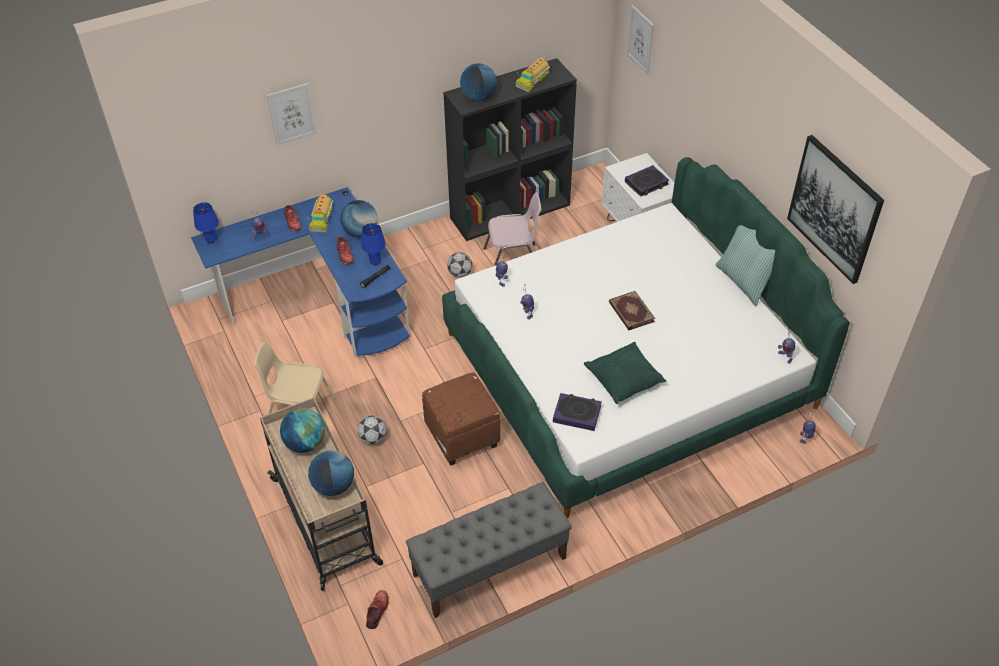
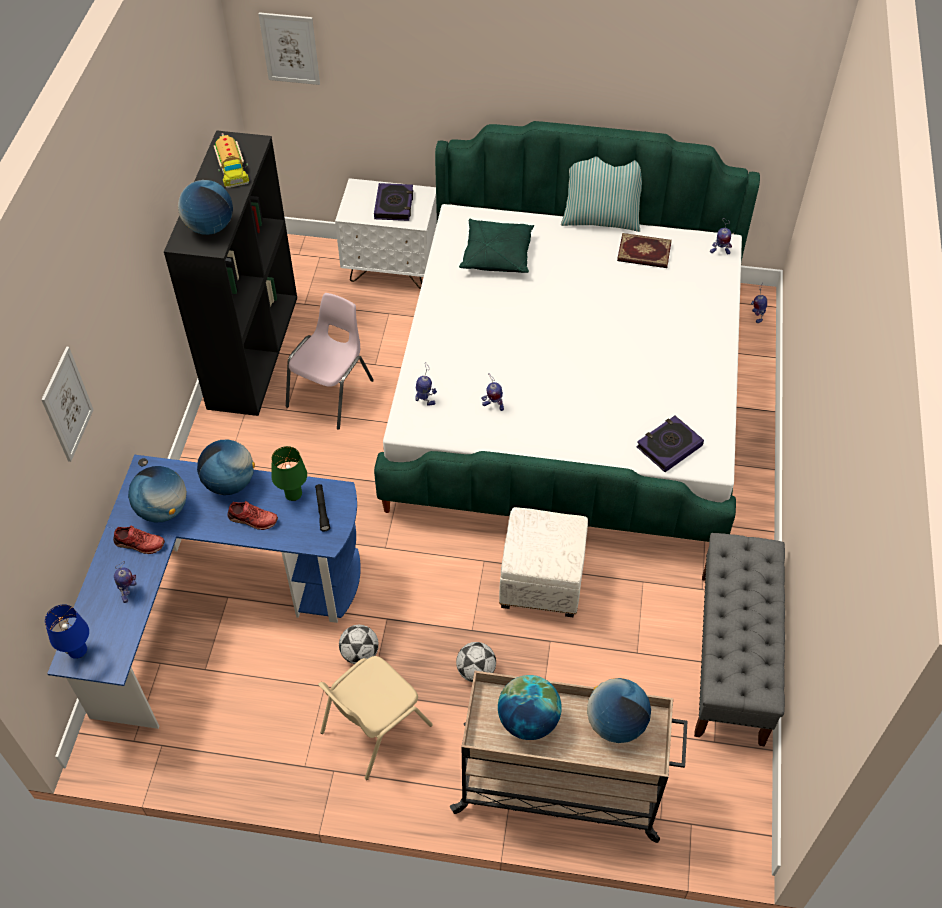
camera: 55 degrees left, 5 degrees up
toy truck [307,193,333,232] -> globe [128,466,187,523]
blue table lamp [361,223,386,265] -> green table lamp [272,446,307,501]
red shoe [366,590,389,629] -> none
brown ottoman [422,372,500,466] -> white ottoman [499,507,588,617]
football [447,252,472,278] -> football moved to [339,625,379,664]
green pillow [584,342,667,404] -> green pillow moved to [459,219,534,273]
book [609,291,655,331] -> book moved to [617,233,672,268]
picture [787,135,884,284] -> none

